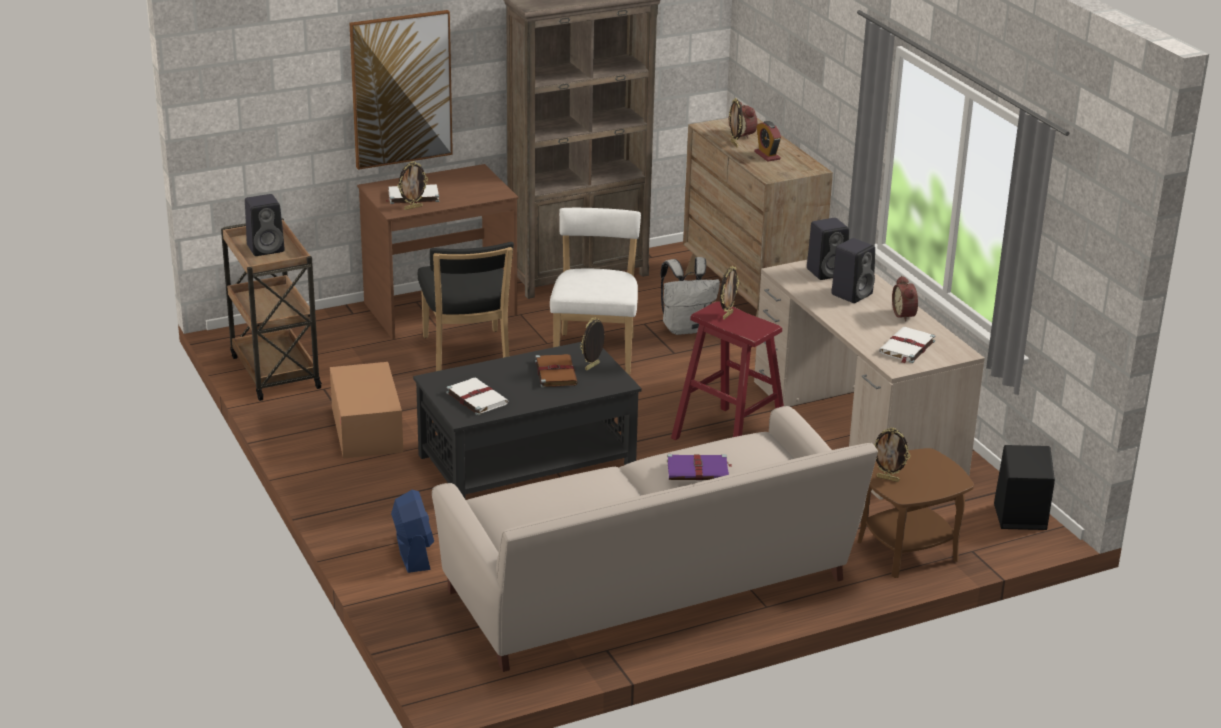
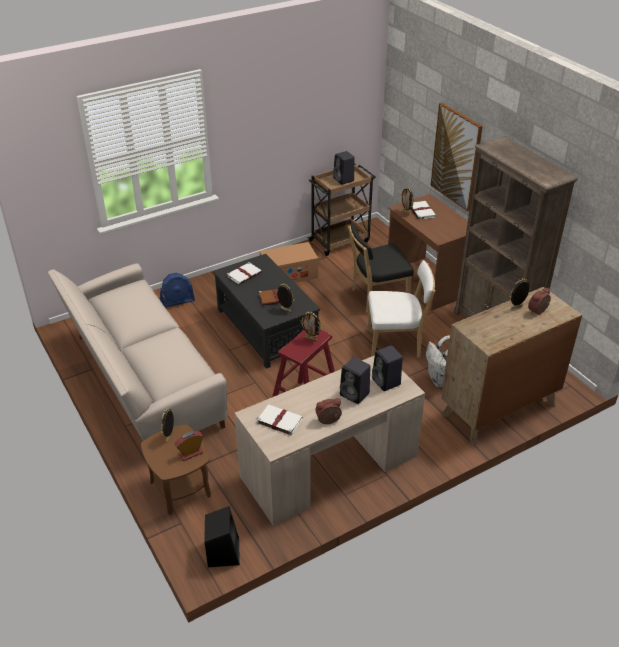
camera: 85 degrees right, 10 degrees up
purple book [667,454,732,480] -> none
alarm clock [754,121,781,162] -> alarm clock moved to [175,431,203,461]

